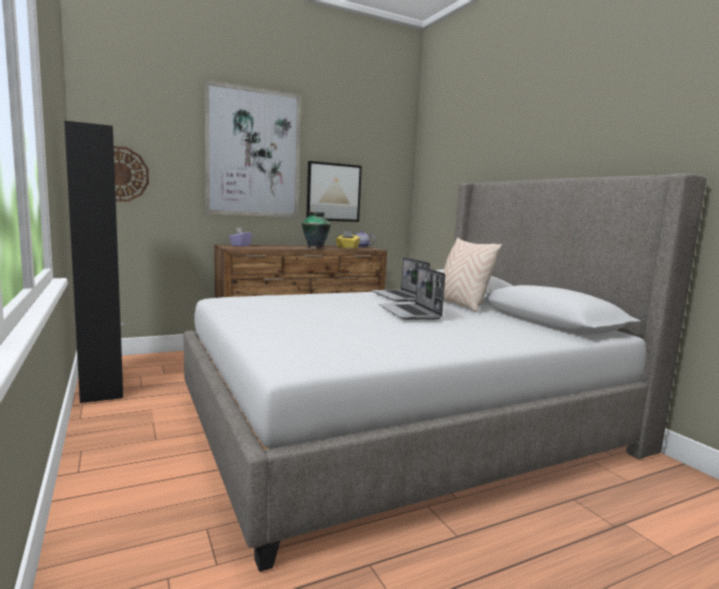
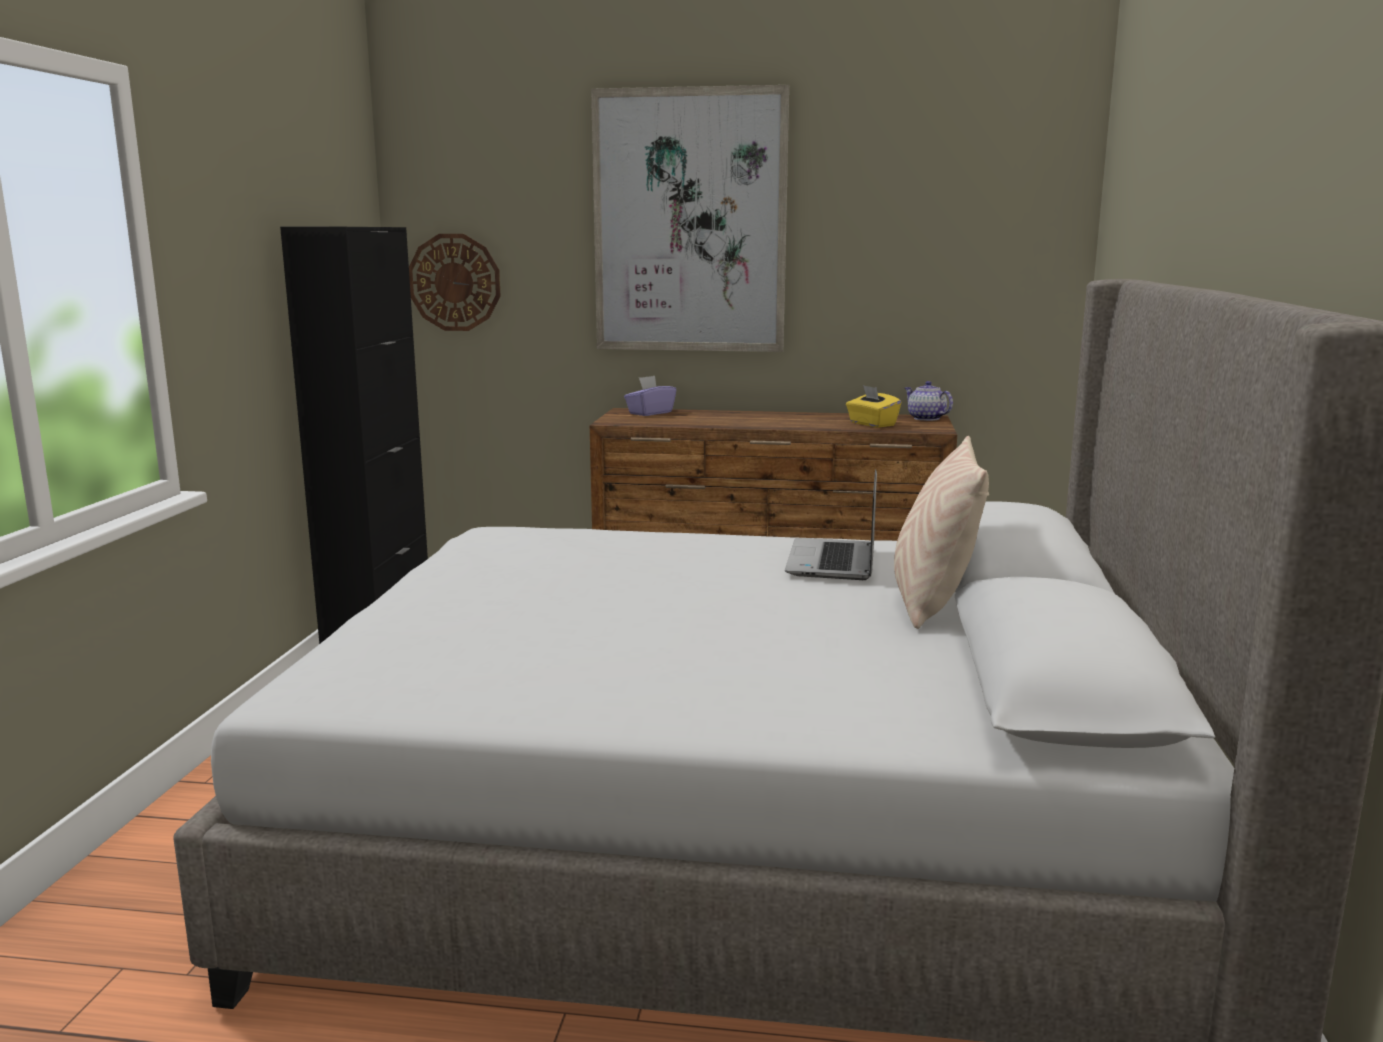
camera: 35 degrees right, 5 degrees up
vase [302,212,331,249] -> none
picture [306,161,362,222] -> none
laptop [379,266,445,320] -> none

